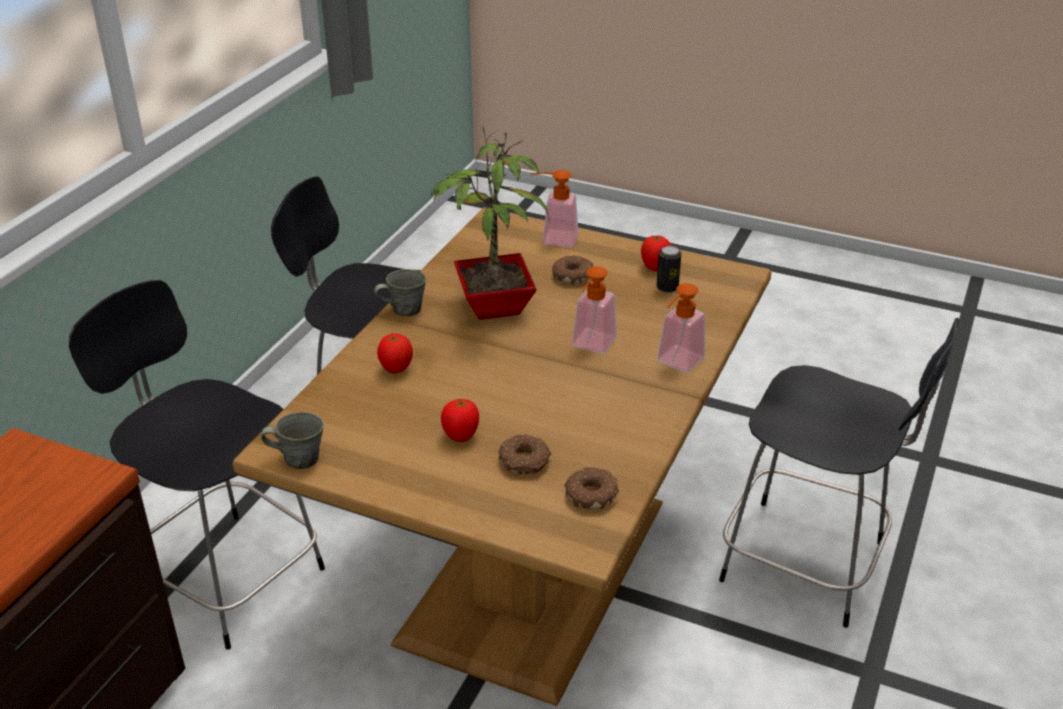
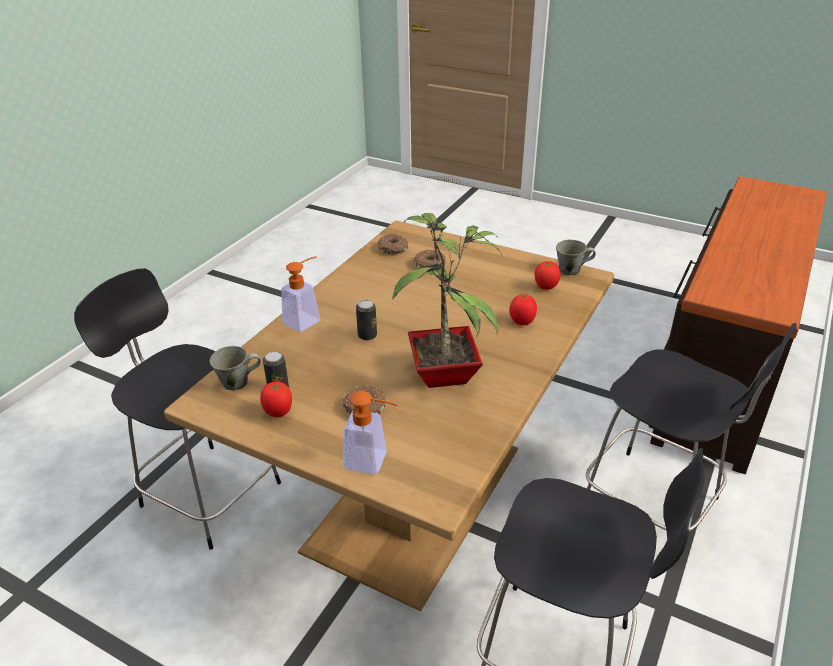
camera: 175 degrees left, 0 degrees up
grey mug [374,269,426,316] -> grey mug moved to [210,346,261,390]
tomato [441,399,479,442] -> tomato moved to [535,261,561,290]
soap dispenser [572,266,617,353] -> can [356,300,377,340]

